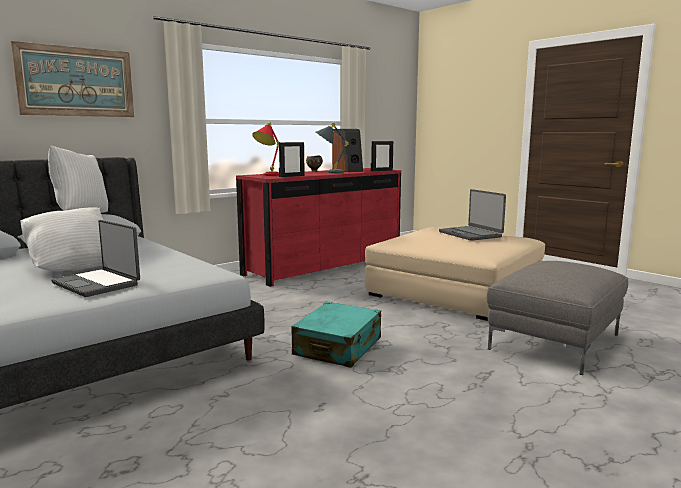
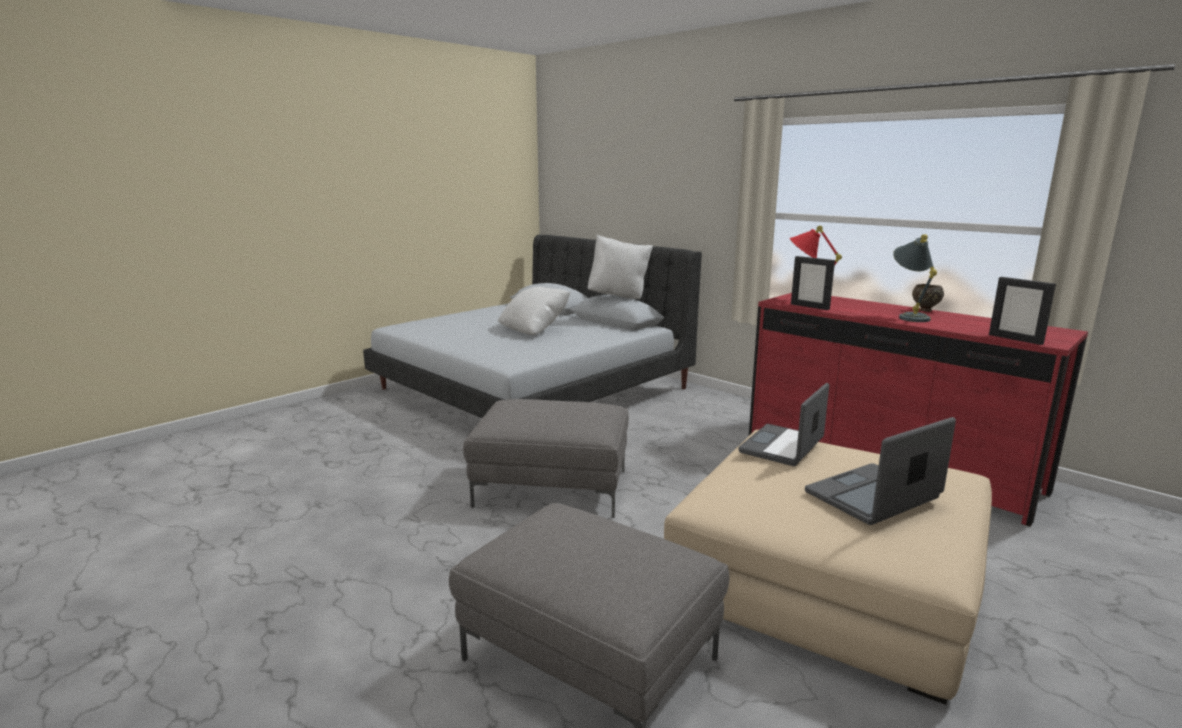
camera: 85 degrees right, 5 degrees up
picture [11,41,134,117] -> none
laptop [51,220,140,297] -> laptop moved to [738,383,829,466]
turquoise suitcase [291,302,381,368] -> grey ottoman [463,399,629,518]
speaker [332,129,363,172] -> none

